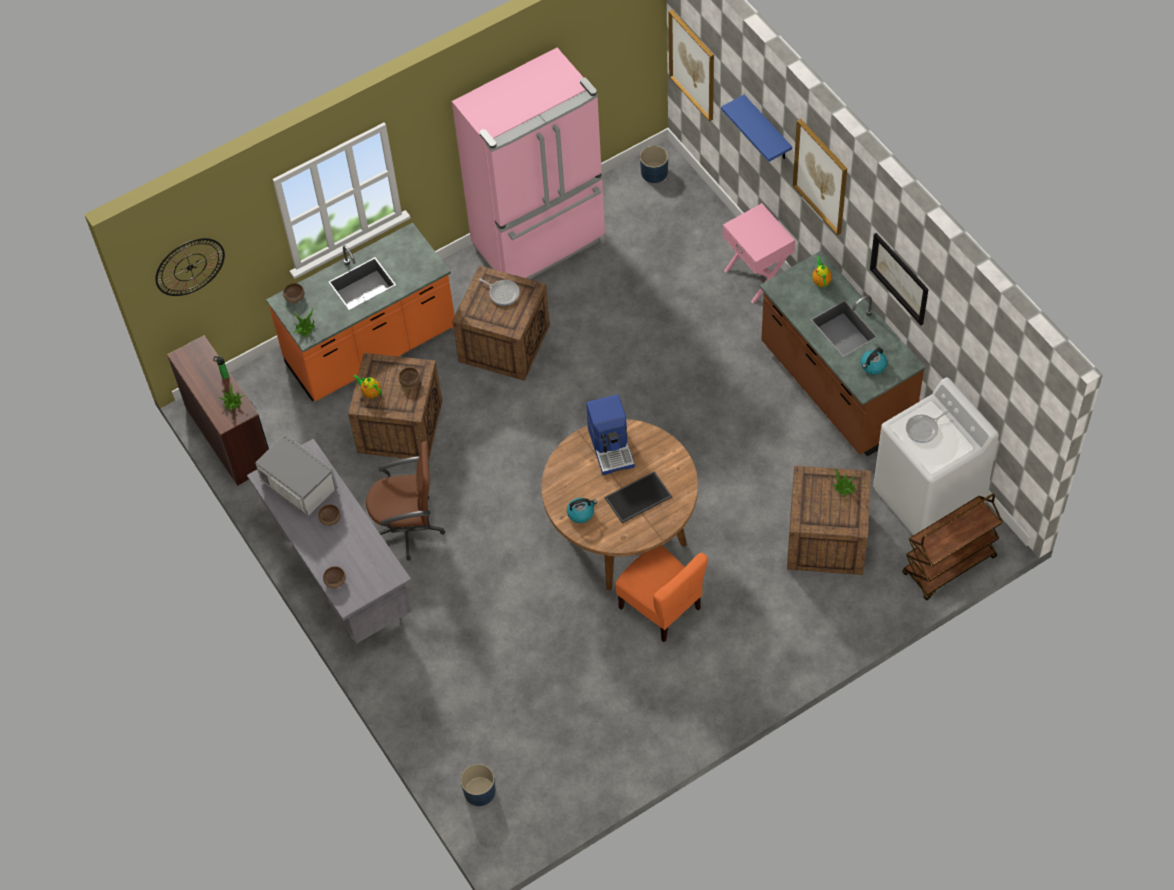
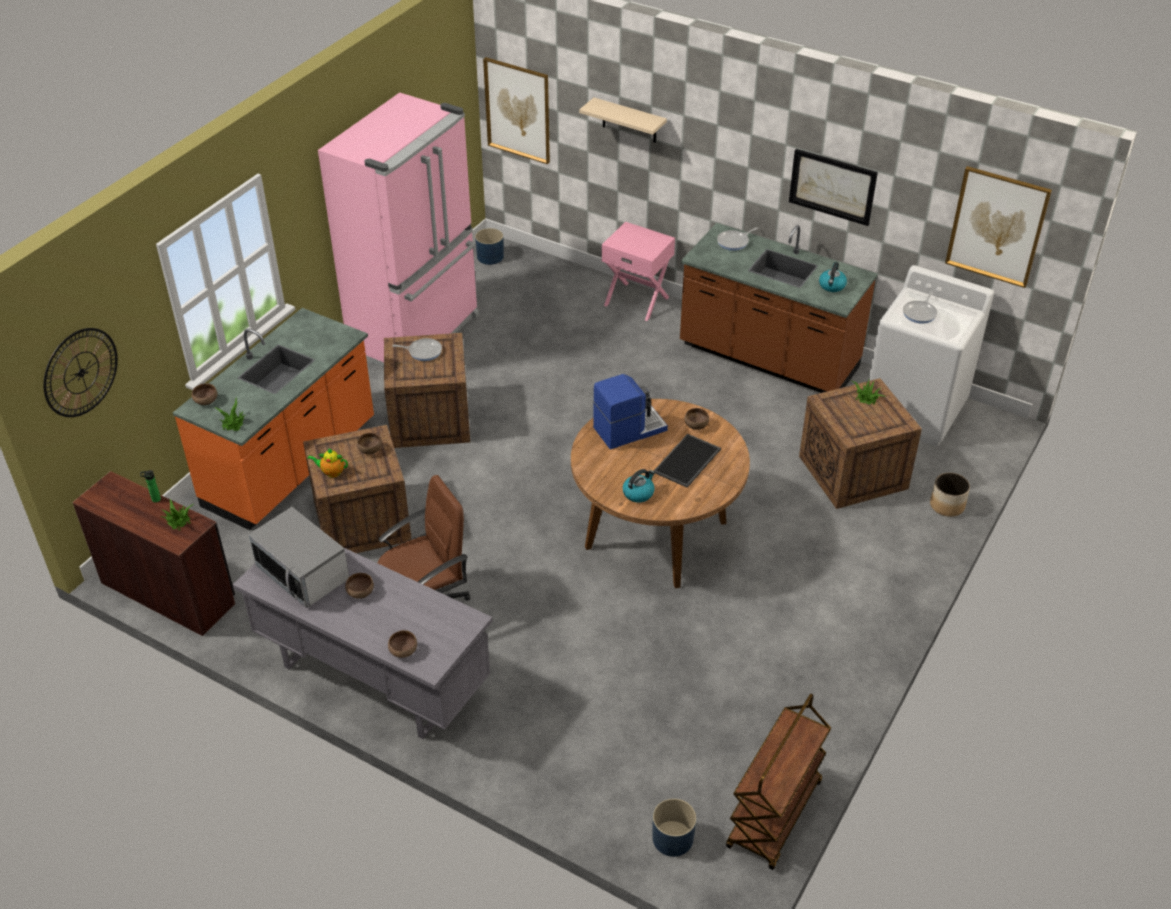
camera: 30 degrees left, 15 degrees down
microwave [255,434,337,516] -> microwave turned 150 degrees counterclockwise [249,507,349,608]
coffee machine [586,394,635,475] -> coffee machine turned 75 degrees counterclockwise [593,374,668,450]
orange chair [616,545,708,642] -> none
blue shelf [721,95,792,162] -> beige shelf [579,98,667,143]
picture [793,119,847,235] -> picture moved to [945,166,1052,288]
teapot [812,256,832,287] -> frying pan [717,227,758,251]
brown cart [902,494,1003,600] -> brown cart moved to [726,694,831,870]
none -> brown bowl [684,408,709,430]
none -> planter [930,472,970,517]

